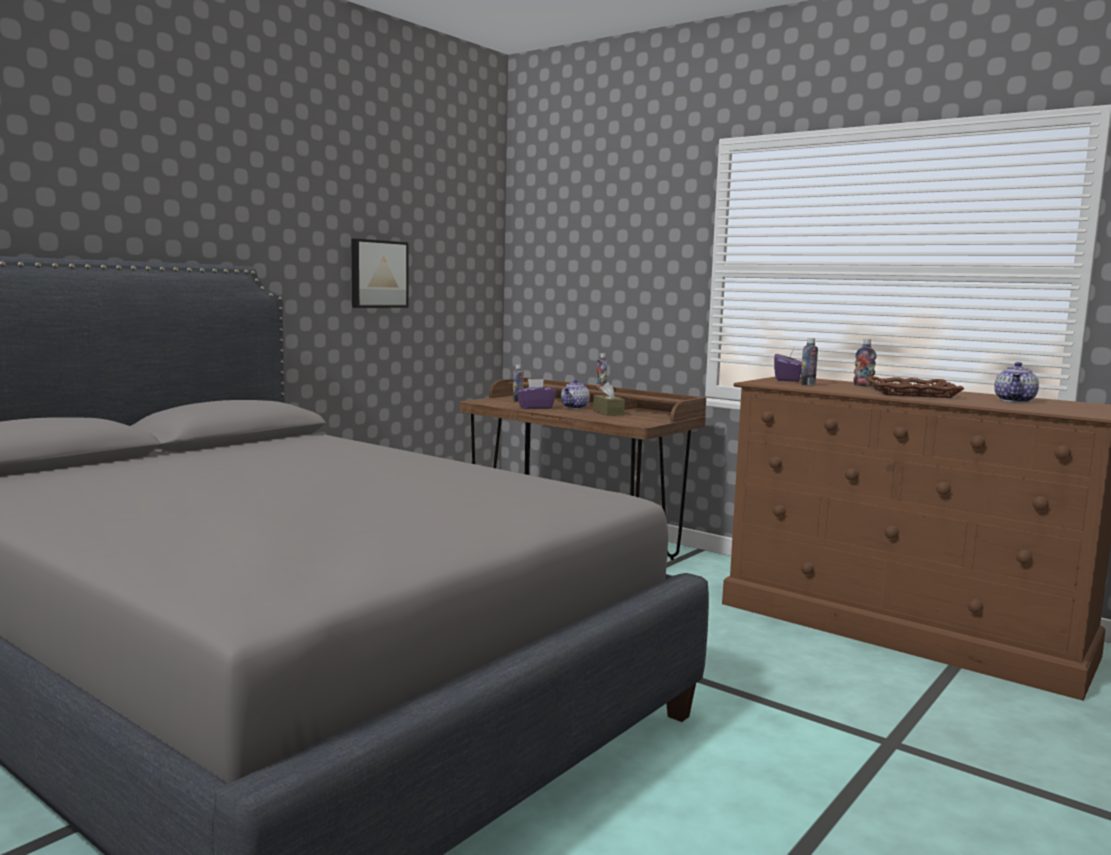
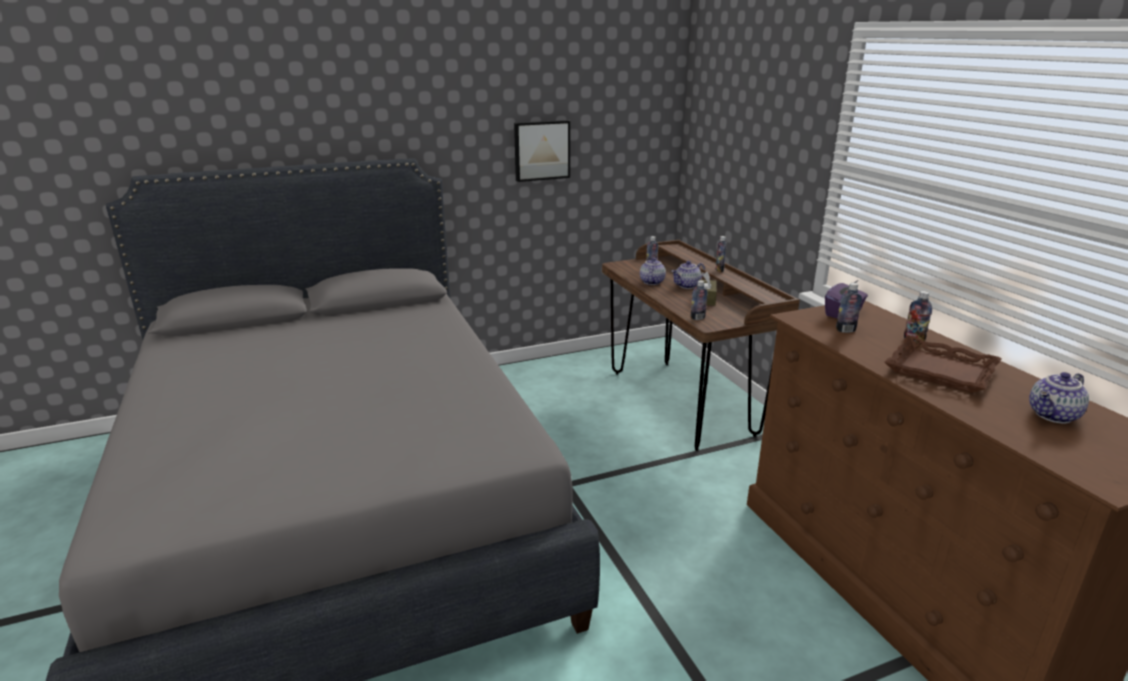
camera: 30 degrees right, 15 degrees up
purple tissue box [516,379,557,409] -> teapot [640,258,666,285]
none -> bottle [691,280,708,320]

